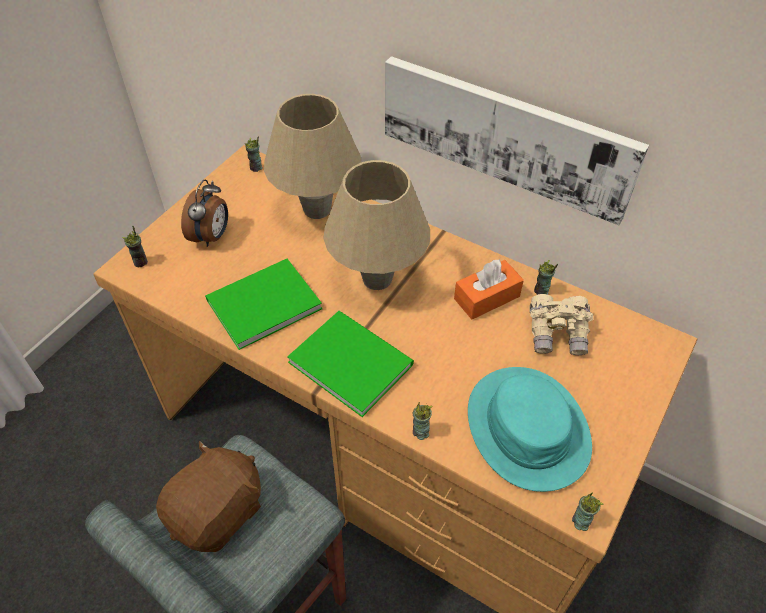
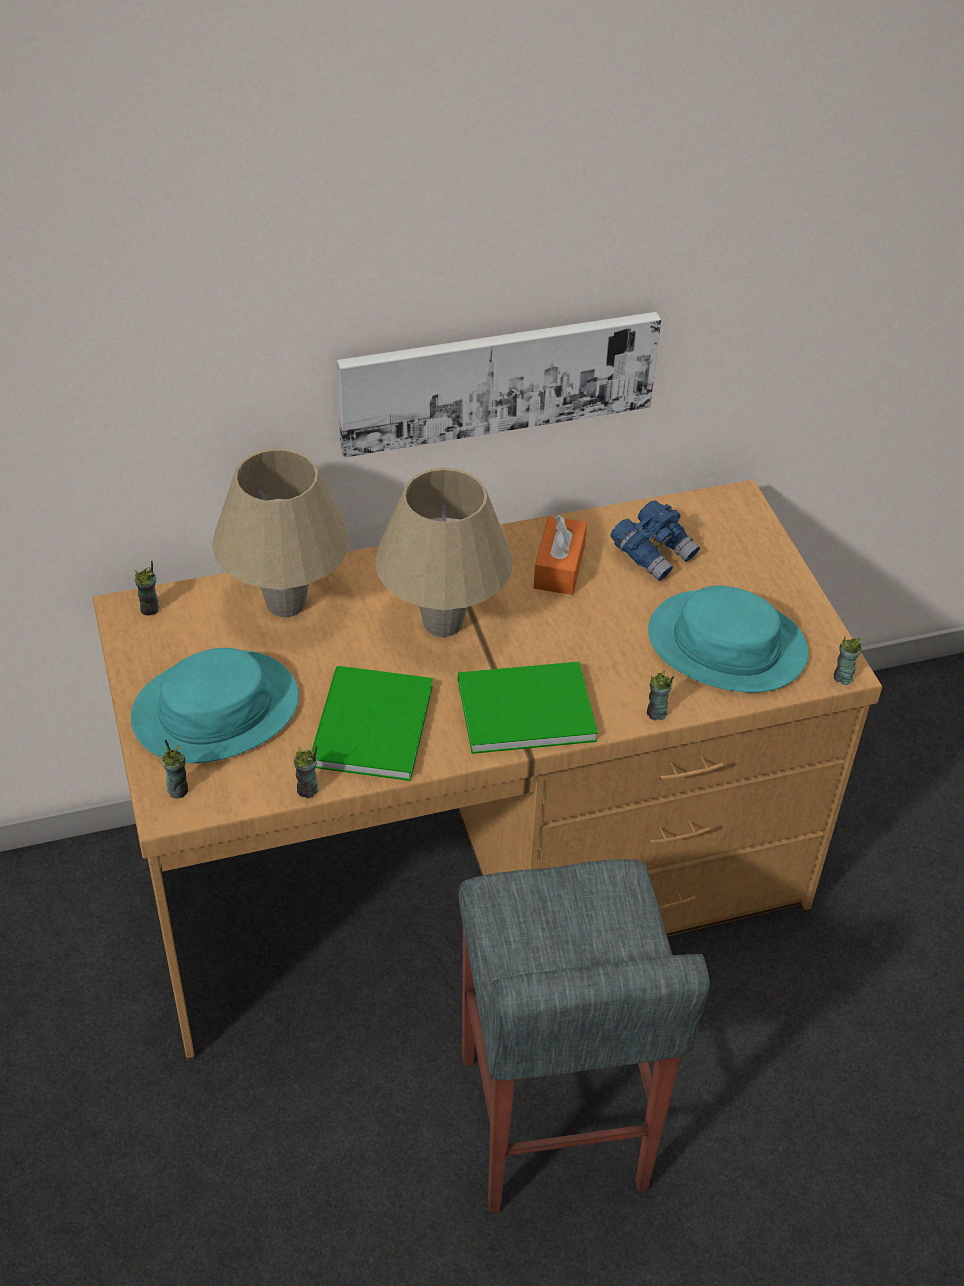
camera: 50 degrees left, 5 degrees down
brown plush toy [156,441,261,552] -> none
alarm clock [181,180,228,247] -> turquoise hat [131,648,299,763]
beige binoculars [530,294,594,355] -> blue binoculars [610,500,700,581]
cup [534,260,558,295] -> cup moved to [294,745,318,798]

